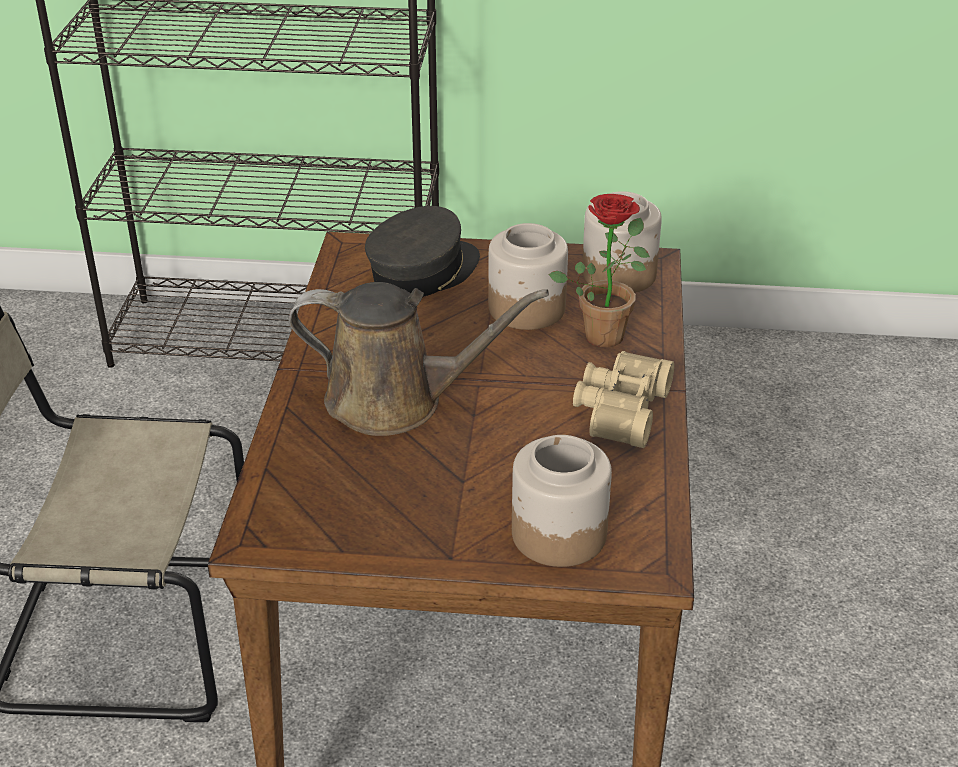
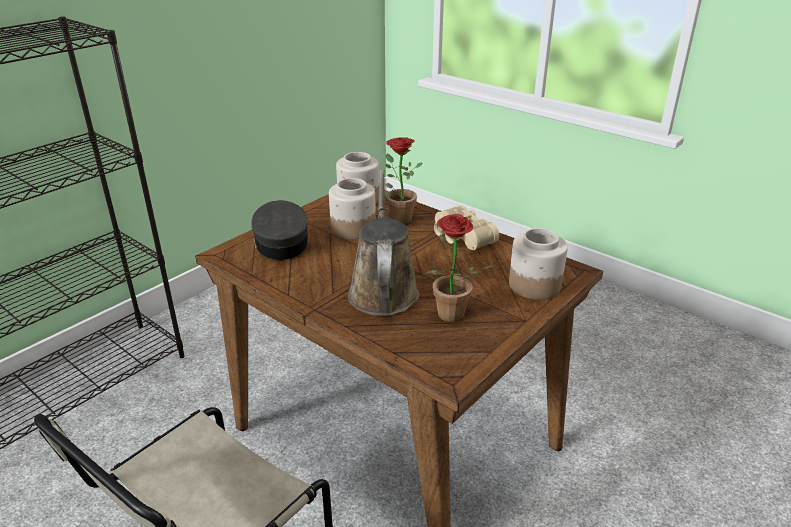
camera: 55 degrees left, 5 degrees down
brown watering can [289,282,549,436] -> brown watering can turned 45 degrees counterclockwise [348,169,419,316]
none -> potted plant [426,214,494,322]

